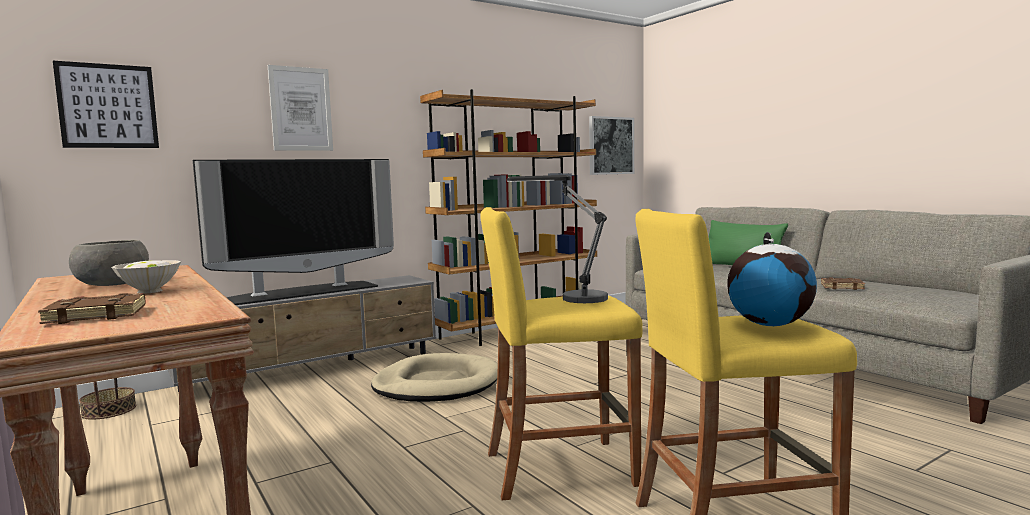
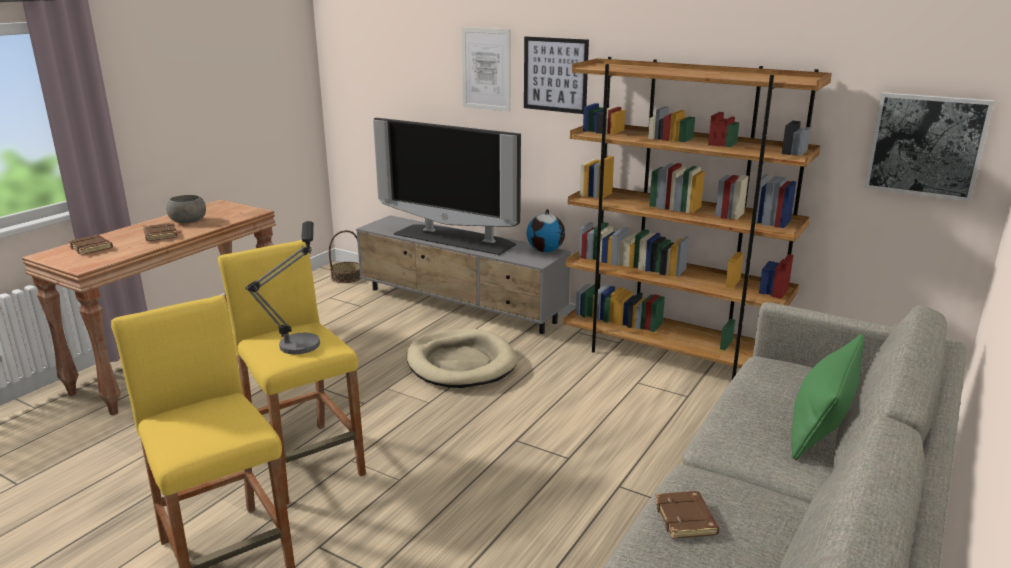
camera: 65 degrees right, 15 degrees up
picture [53,61,159,148] -> picture moved to [524,36,589,114]
white bowl [111,260,181,294] -> brown book [143,223,177,241]
globe [727,232,817,326] -> globe moved to [527,209,565,252]

